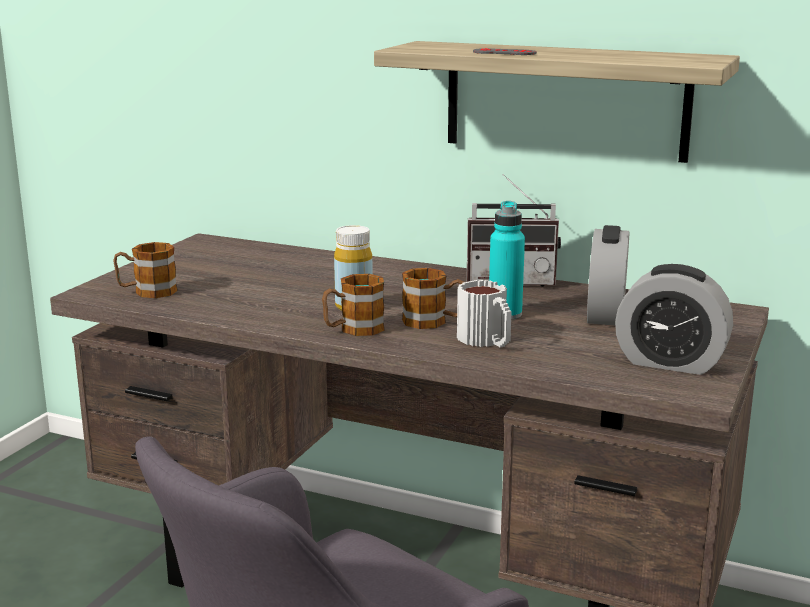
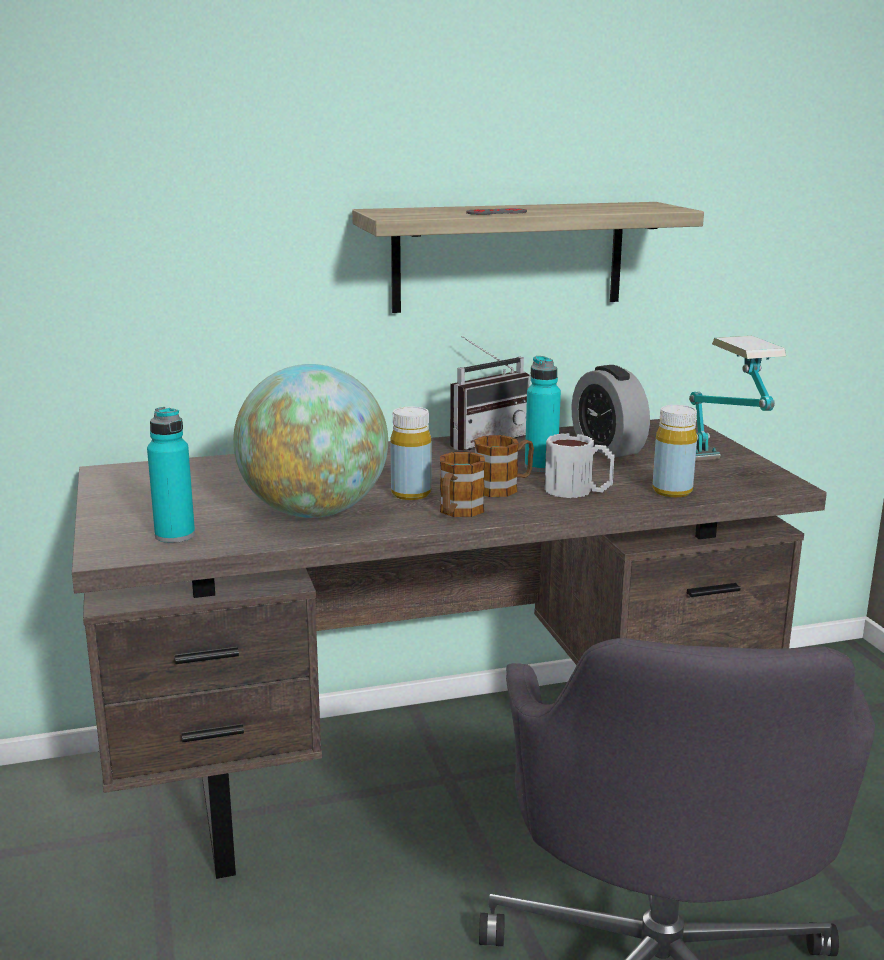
camera: 40 degrees left, 0 degrees up
mug [113,242,178,298] -> turquoise bottle [147,407,195,543]
alarm clock [615,264,733,375] -> table lamp [689,336,786,461]
none -> globe [233,364,388,518]
none -> yellow bottle [652,405,697,497]

